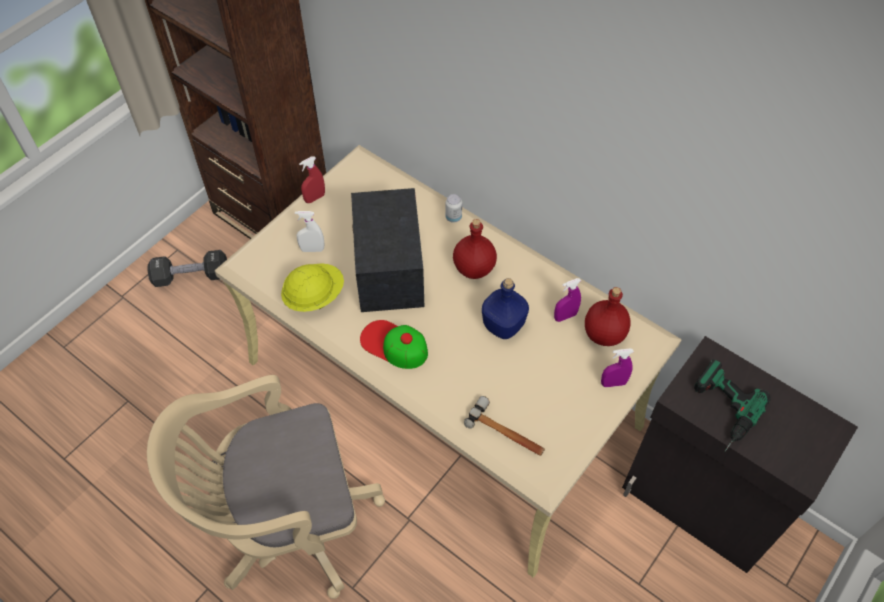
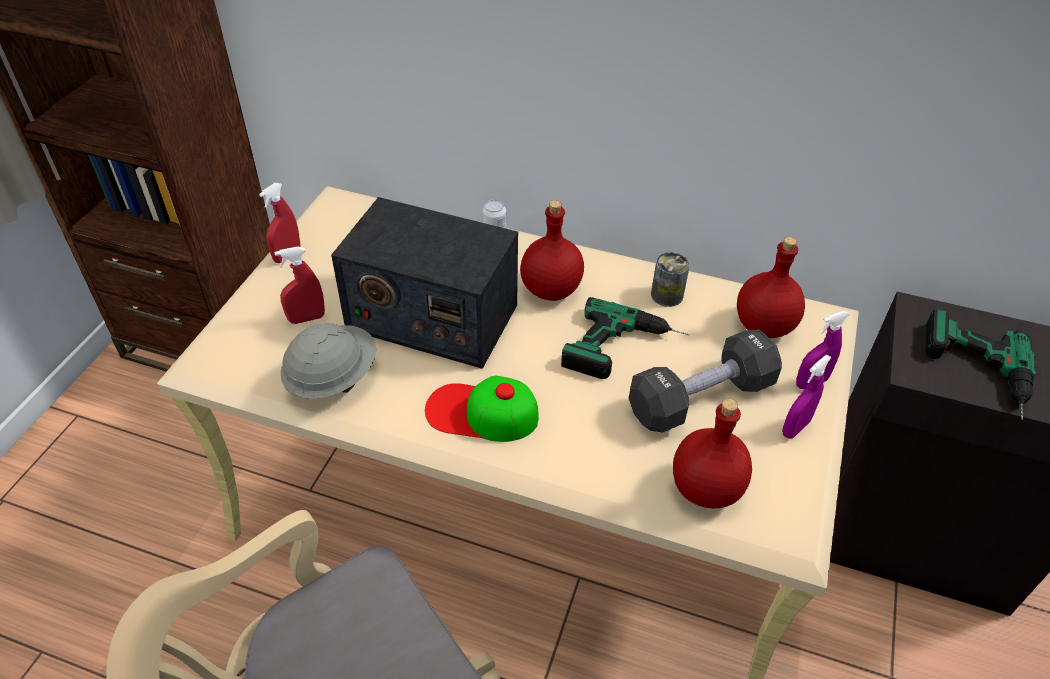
camera: 20 degrees left, 10 degrees down
black dumbbell [147,250,227,287] -> black dumbbell moved to [629,329,782,432]
yellow hard hat [281,263,344,312] -> grey hard hat [281,323,376,399]
white spray bottle [295,211,324,252] -> red spray bottle [274,246,325,324]
radio [351,188,424,312] -> radio turned 45 degrees counterclockwise [331,197,518,369]
hammer [464,396,545,456] -> red bottle [673,399,752,508]
blue bottle [482,278,529,339] -> power drill [561,297,689,379]
purple spray bottle [554,278,581,322] -> purple spray bottle moved to [782,355,832,439]
none -> can [651,252,690,307]

